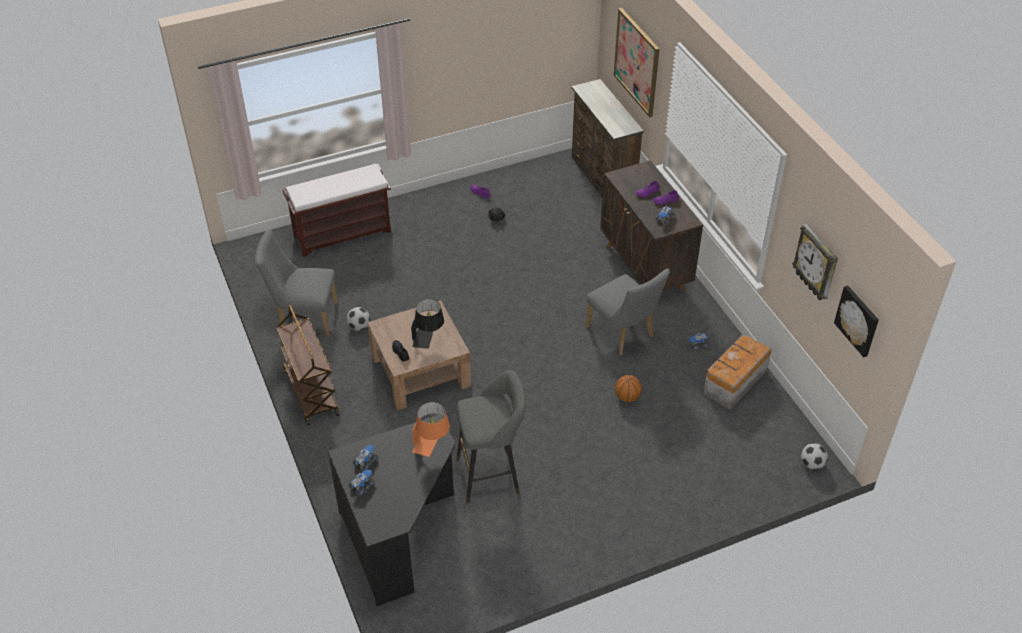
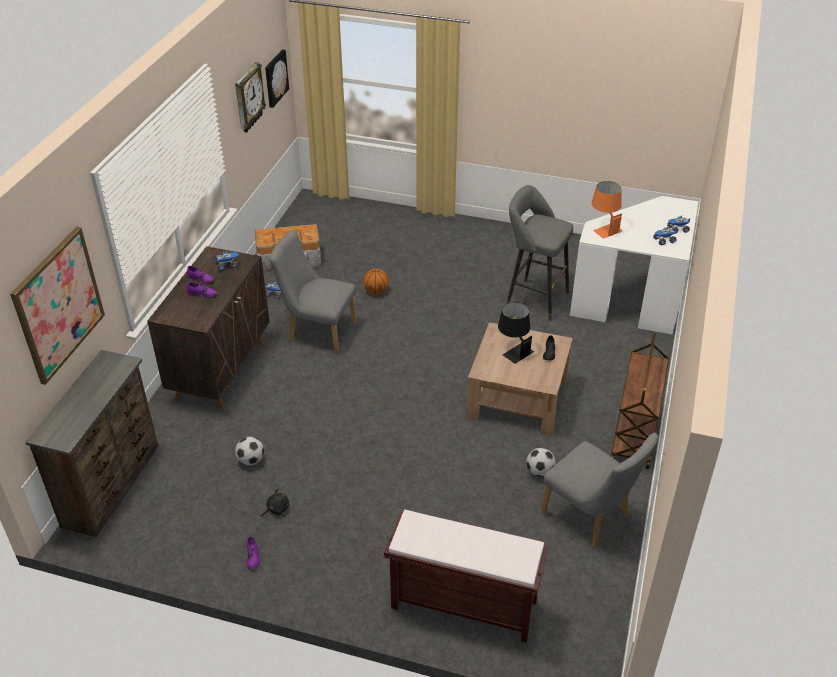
camera: 140 degrees left, 5 degrees down
black desk [328,415,455,606] -> white desk [570,196,698,335]
grey chair [586,269,670,355] -> grey chair turned 75 degrees counterclockwise [270,229,357,353]
football [801,443,828,470] -> football moved to [235,437,264,465]

